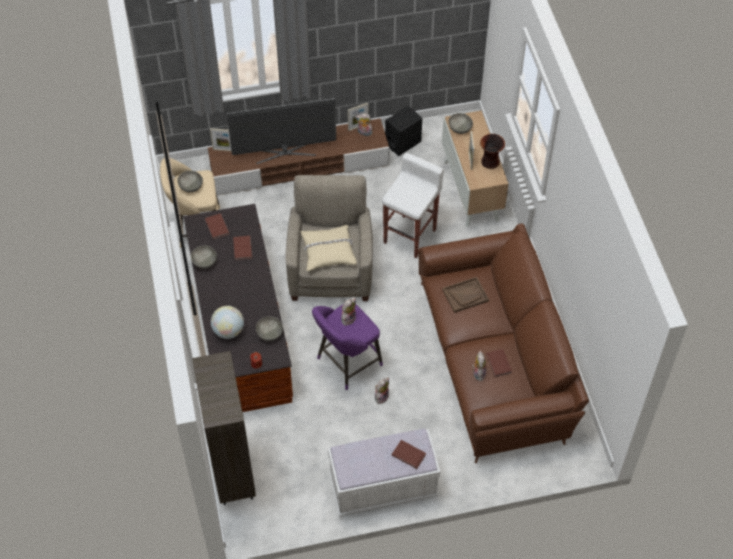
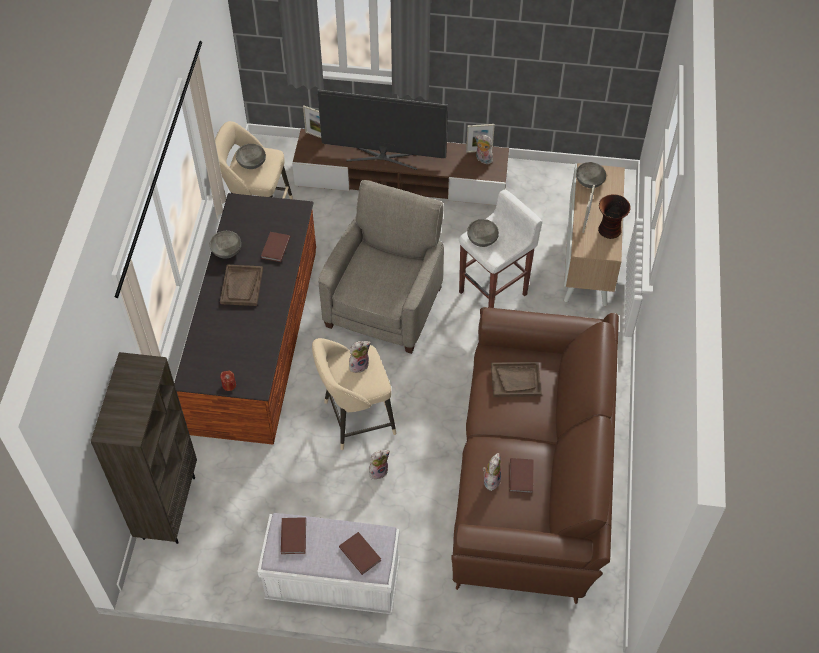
camera: 20 degrees right, 0 degrees up
brown book [205,213,230,239] -> brown book moved to [281,517,306,554]
globe [211,306,244,339] -> none
grey bowl [256,316,283,341] -> grey bowl moved to [467,219,499,247]
beige pillow [301,225,357,271] -> none
purple stool [312,305,383,390] -> beige stool [312,338,396,450]
black speaker [385,106,422,156] -> none
none -> brown tray [220,265,263,306]

